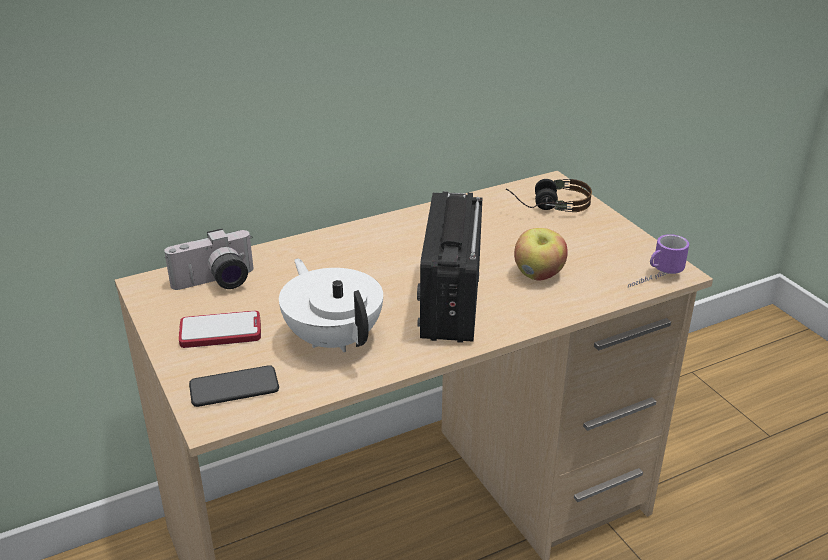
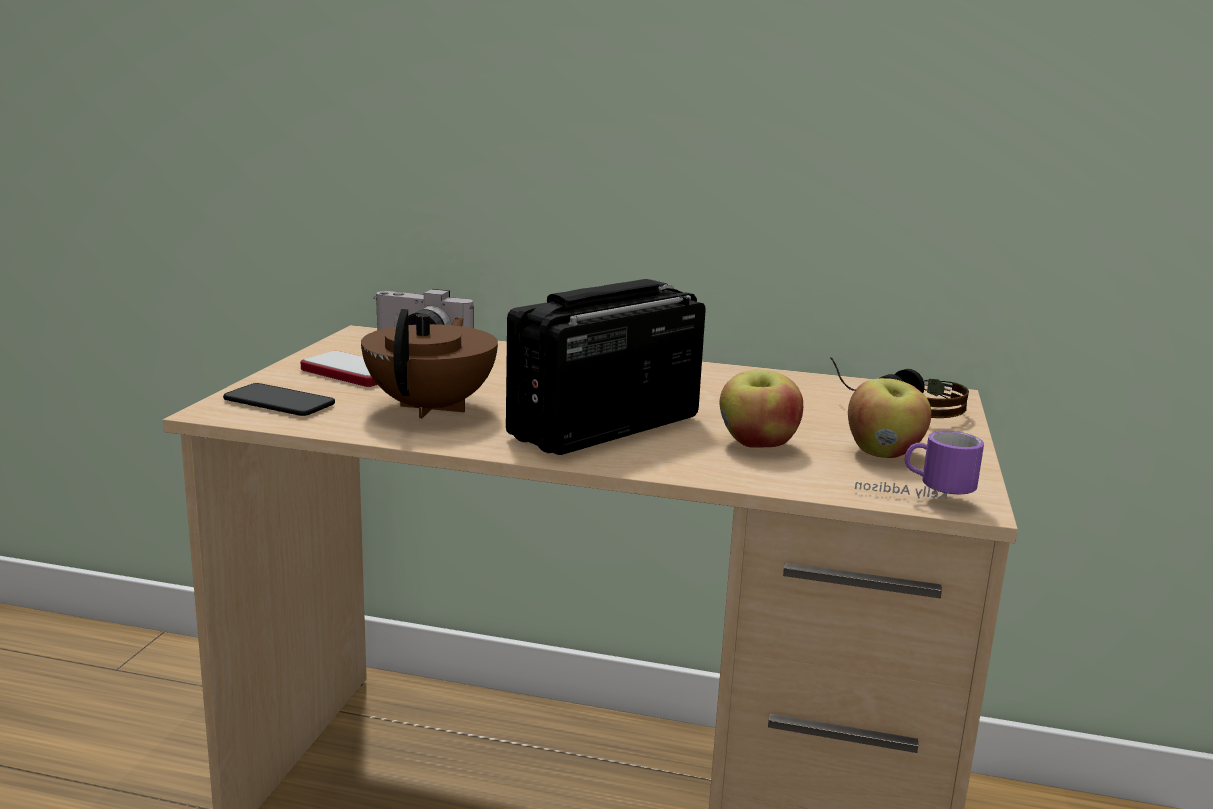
camera: 40 degrees right, 15 degrees down
white teapot [279,259,383,352] -> brown teapot [361,309,498,418]
none -> apple [848,378,931,458]

